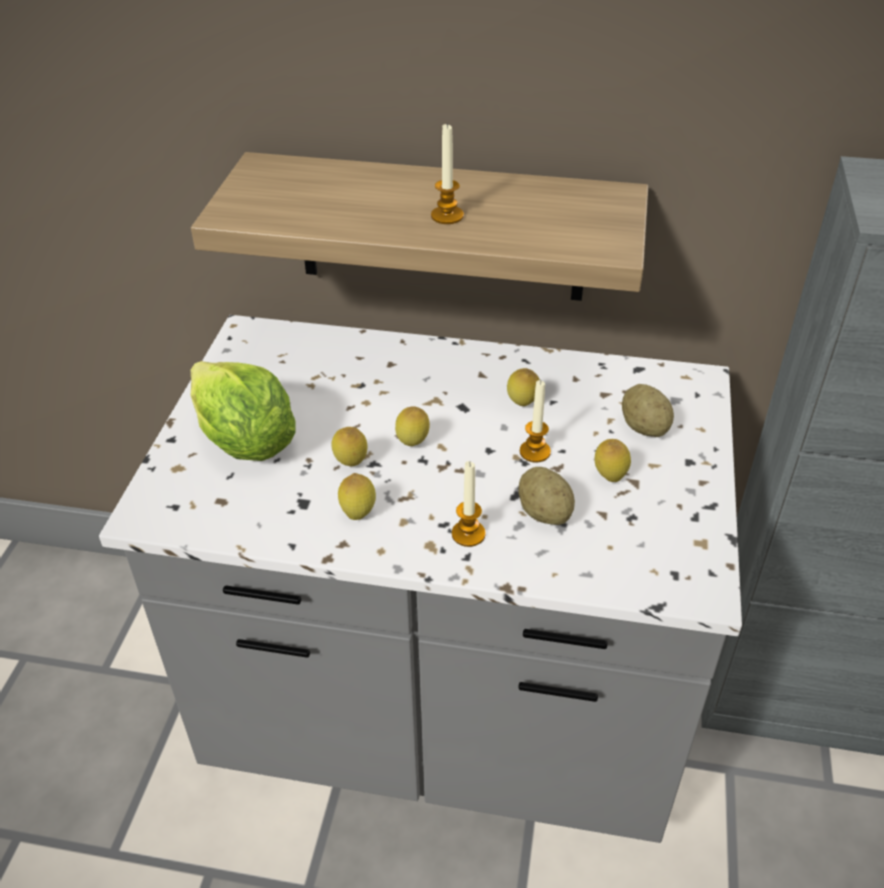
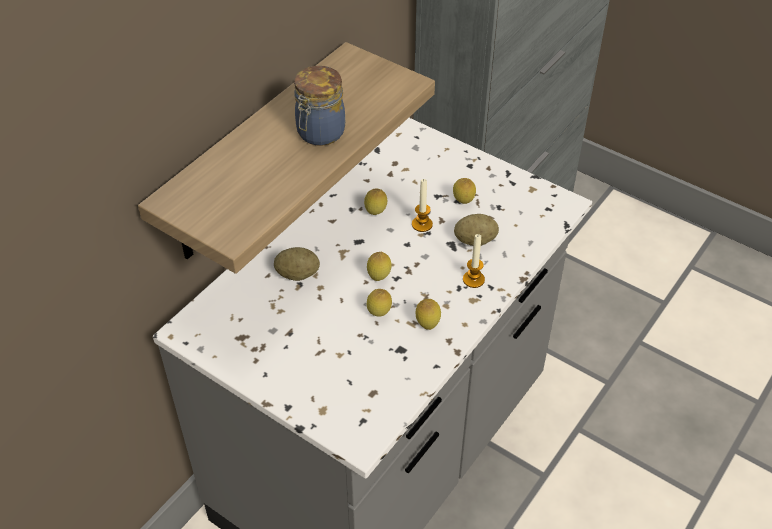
camera: 65 degrees left, 5 degrees up
lettuce [191,361,296,461] -> none
candle [431,123,464,224] -> jar [294,66,345,146]
potato [622,384,674,437] -> potato moved to [274,247,320,281]

